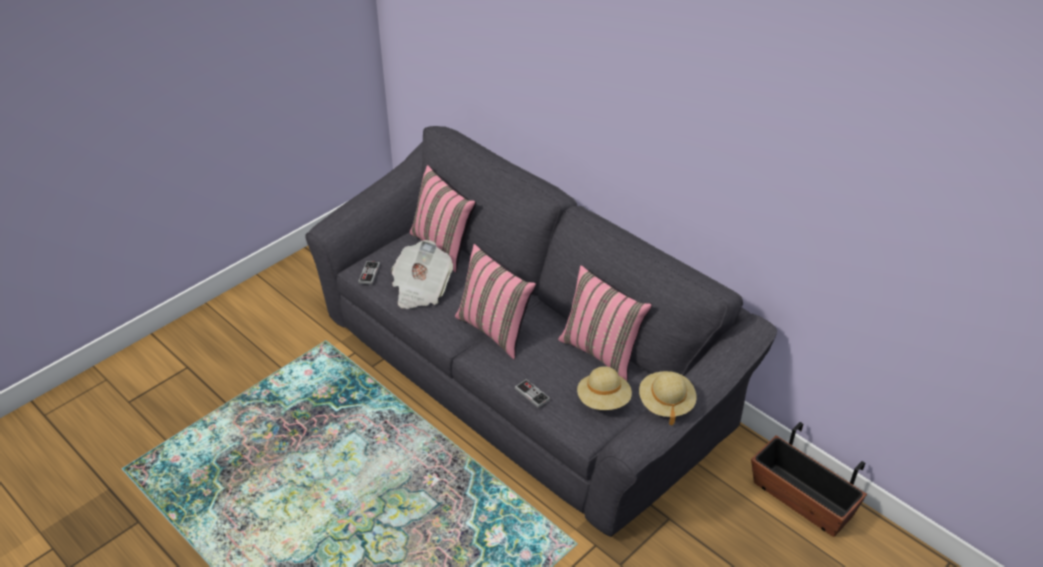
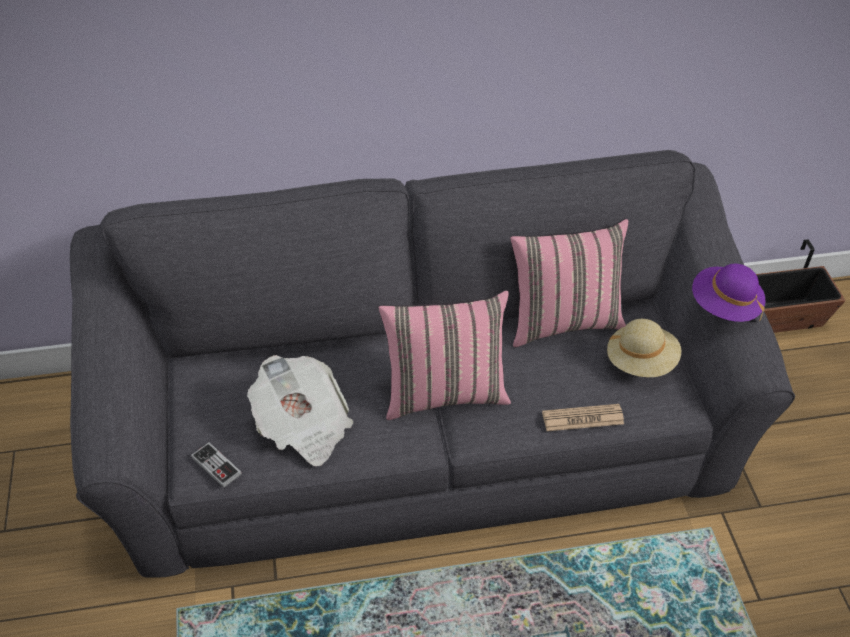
camera: 55 degrees left, 5 degrees up
pink pillow [410,165,476,272] -> none
game controller [515,379,550,408] -> newspaper [542,404,624,431]
beige hat [639,371,697,426] -> purple hat [692,264,765,322]

